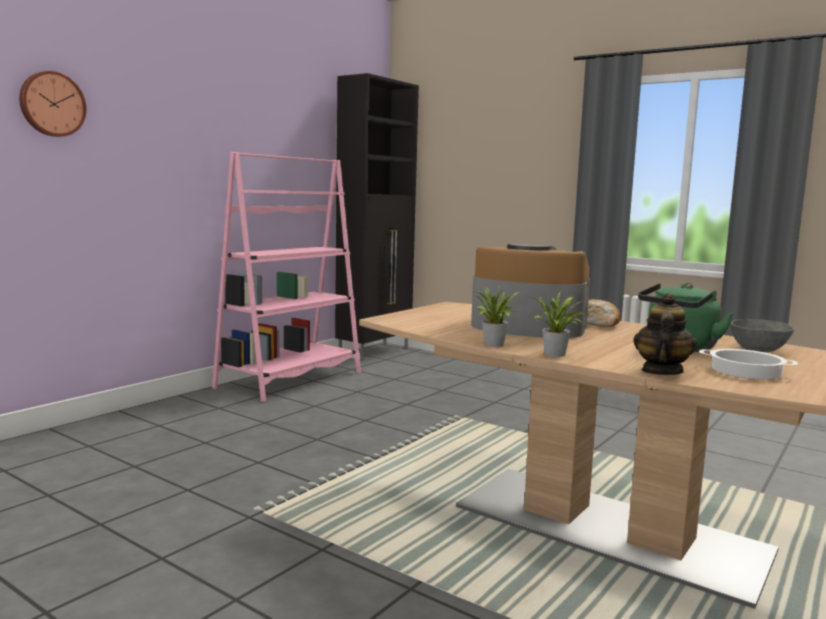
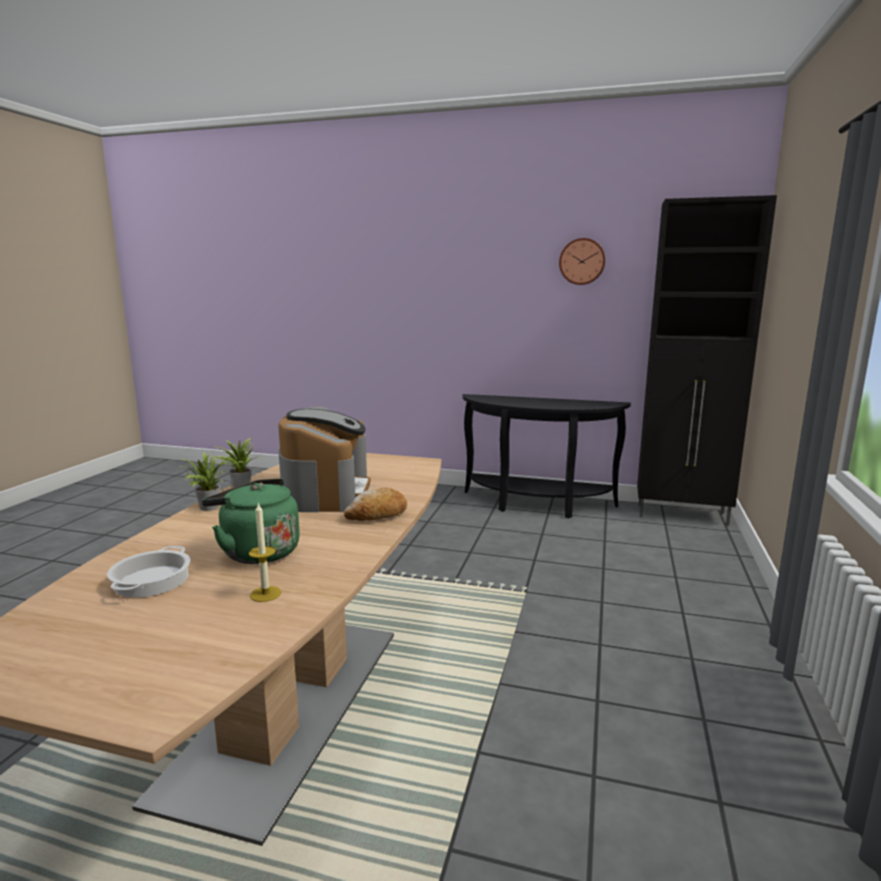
camera: 70 degrees right, 5 degrees up
wall clock [19,71,87,137] -> wall clock moved to [559,238,605,285]
pink bookcase [212,152,361,402] -> black console table [462,394,631,518]
teapot [634,293,697,375] -> none
grey bowl [731,319,795,352] -> candle [249,503,281,602]

